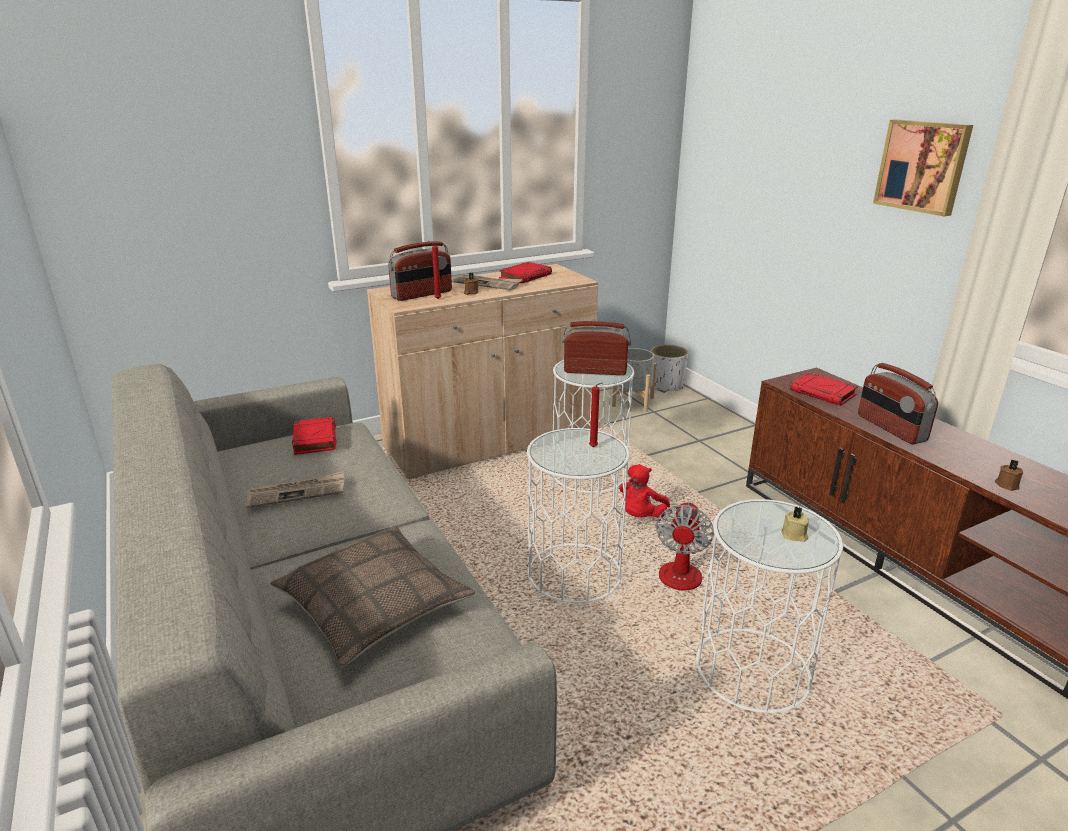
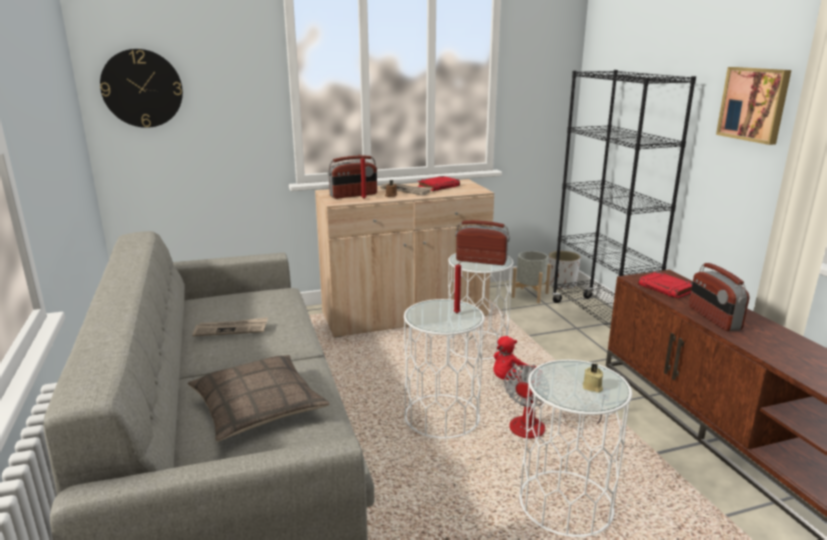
camera: 10 degrees right, 5 degrees down
red book [292,417,336,455] -> none
brown candle [995,459,1023,491] -> none
none -> wall clock [100,49,183,128]
none -> black bookcase [552,70,696,328]

